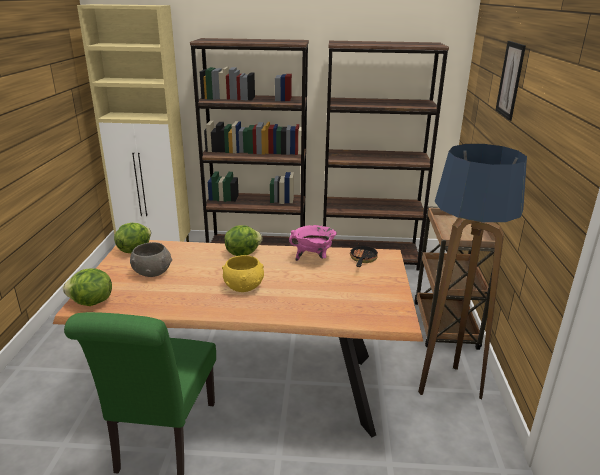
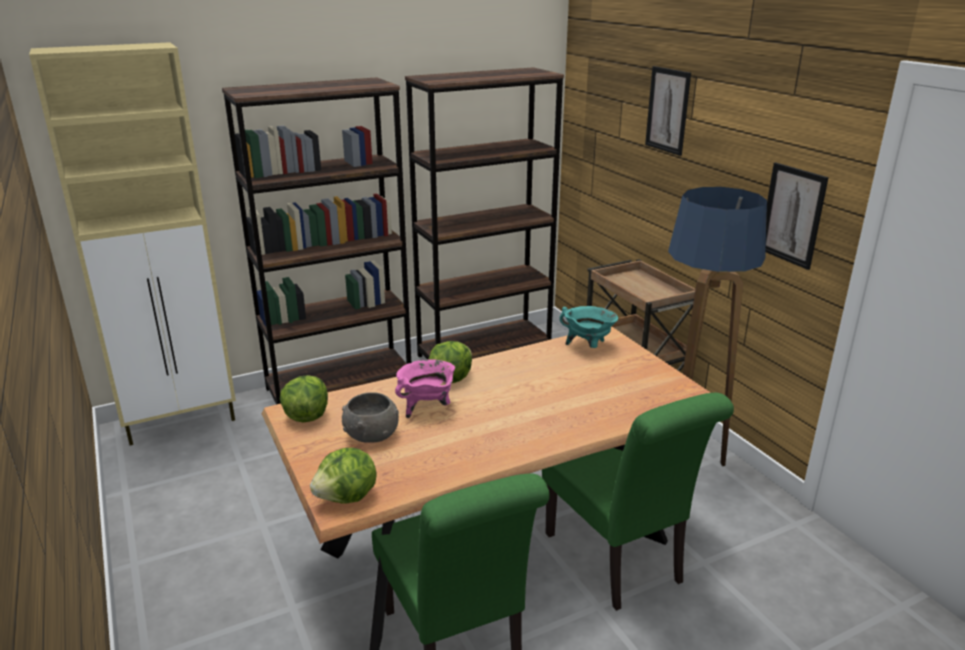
camera: 30 degrees left, 0 degrees up
yellow bowl [222,255,264,292] -> none
pink cooking pot [289,225,337,261] -> pink cooking pot moved to [395,359,455,418]
frying pan [350,244,378,267] -> turquoise cooking pot [560,306,618,348]
none -> green chair [542,393,734,611]
none -> picture [766,162,829,270]

